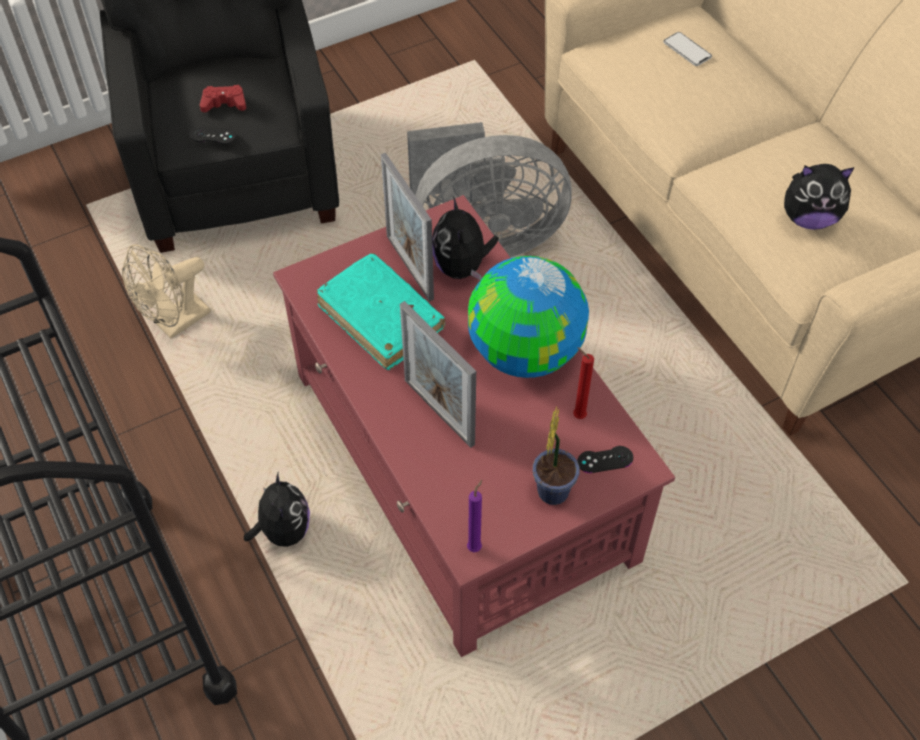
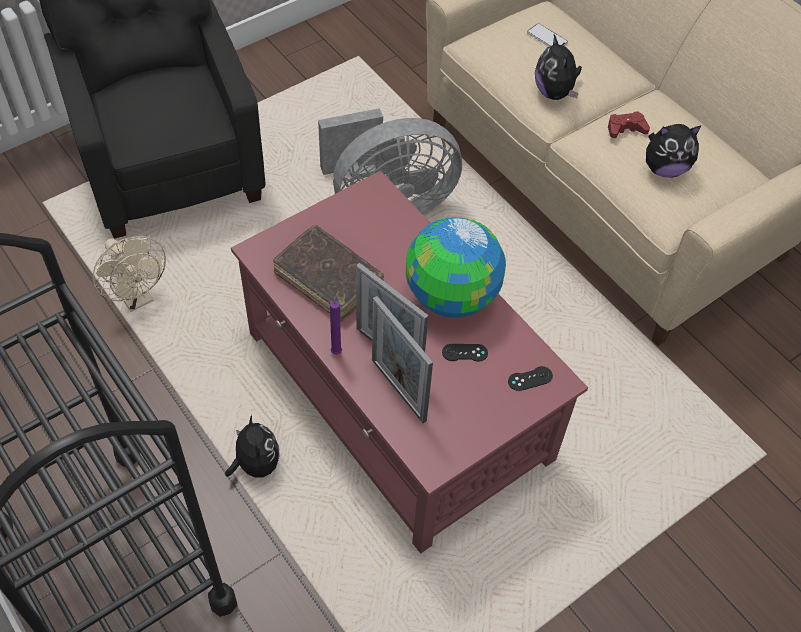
camera: 10 degrees left, 0 degrees up
beige fan [122,244,211,339] -> beige fan turned 75 degrees counterclockwise [93,236,166,312]
black game controller [191,127,236,144] -> black game controller moved to [442,344,488,362]
red game controller [200,85,246,112] -> red game controller moved to [608,111,650,138]
turquoise book [317,253,445,370] -> brown book [273,225,384,321]
picture frame [381,153,434,302] -> picture frame moved to [372,296,433,423]
plush toy [432,197,499,280] -> plush toy moved to [535,34,582,100]
purple candle [467,480,482,552] -> purple candle moved to [330,291,342,355]
potted plant [533,407,580,505] -> none
red candle [573,347,594,419] -> none

